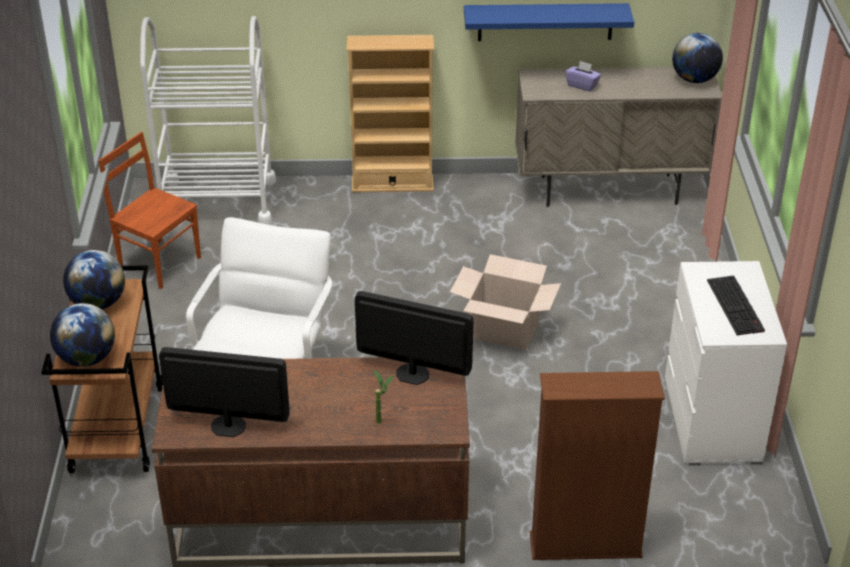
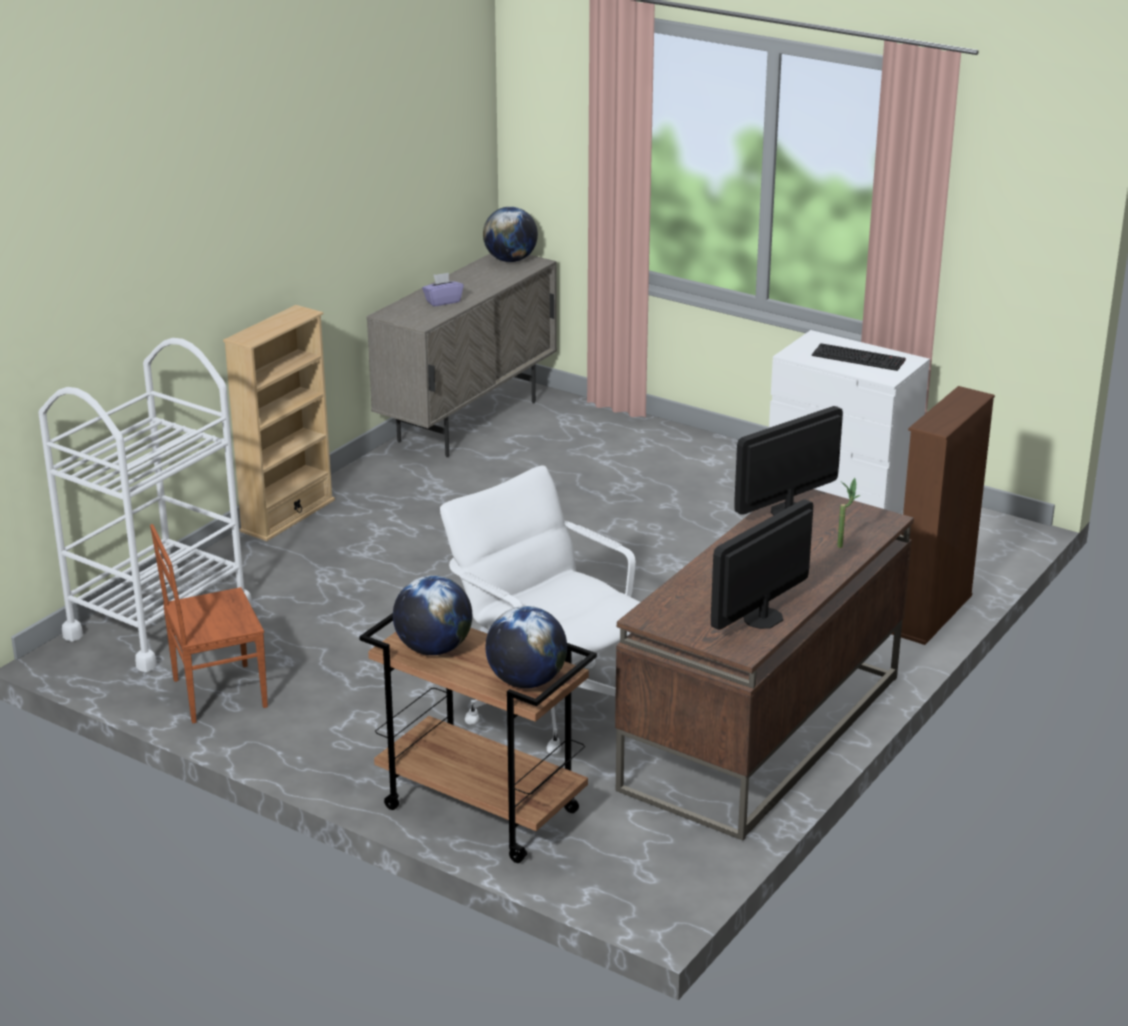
camera: 55 degrees left, 10 degrees down
cardboard box [450,254,561,350] -> none
blue shelf [464,3,634,41] -> none

